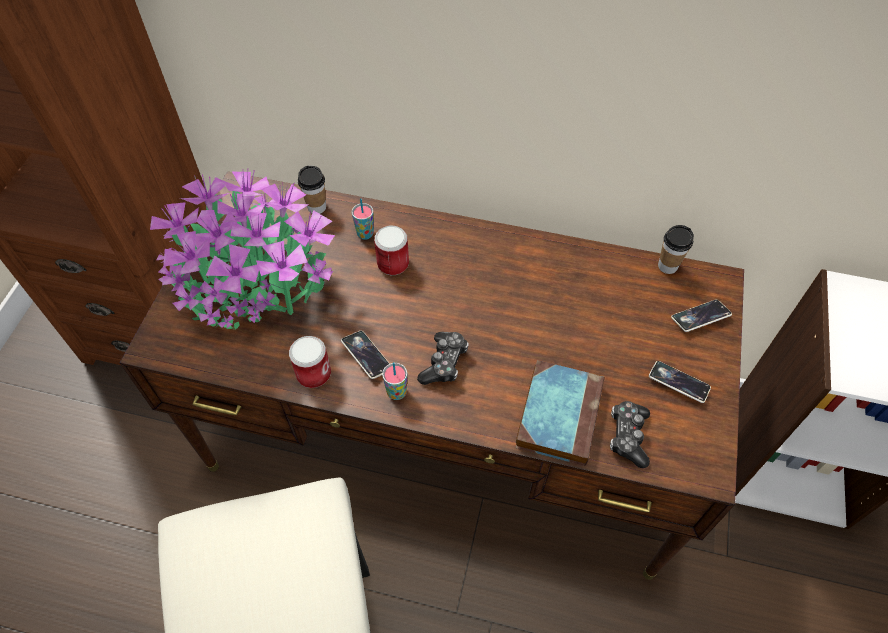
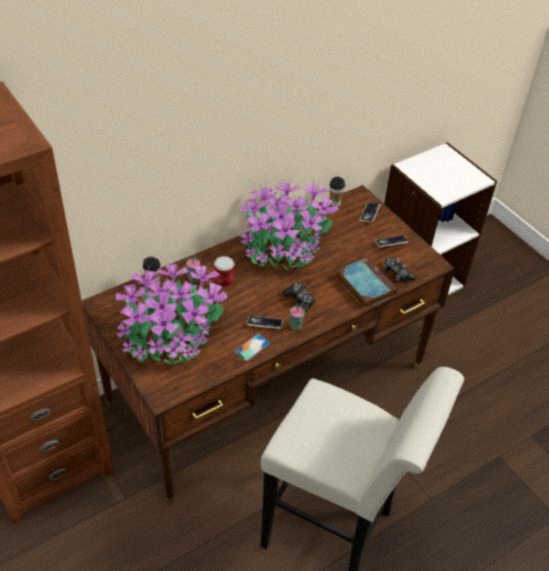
camera: 50 degrees left, 10 degrees down
can [289,336,331,388] -> phone [234,334,270,361]
none -> potted plant [240,179,339,271]

